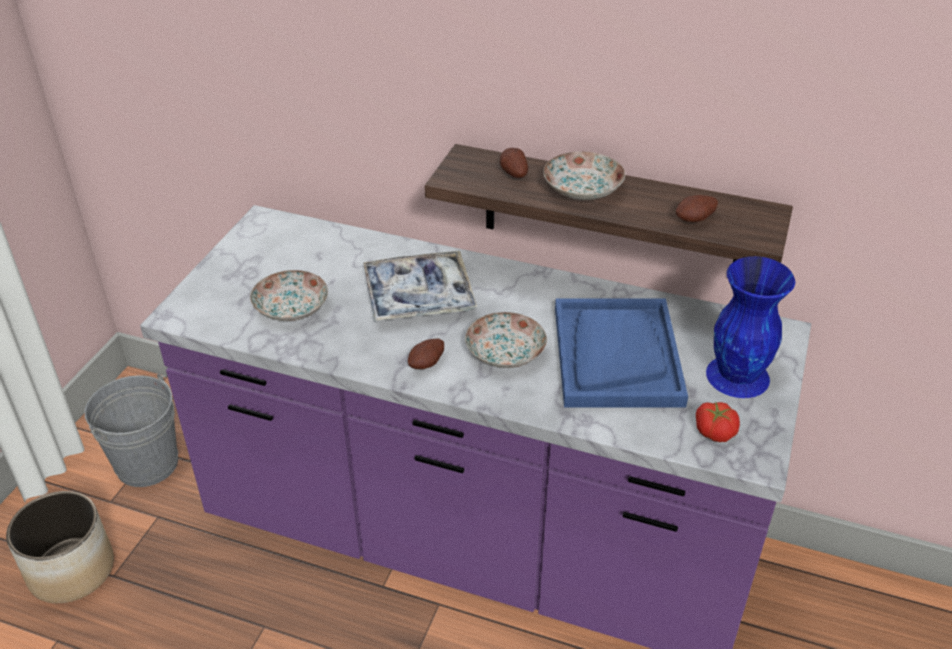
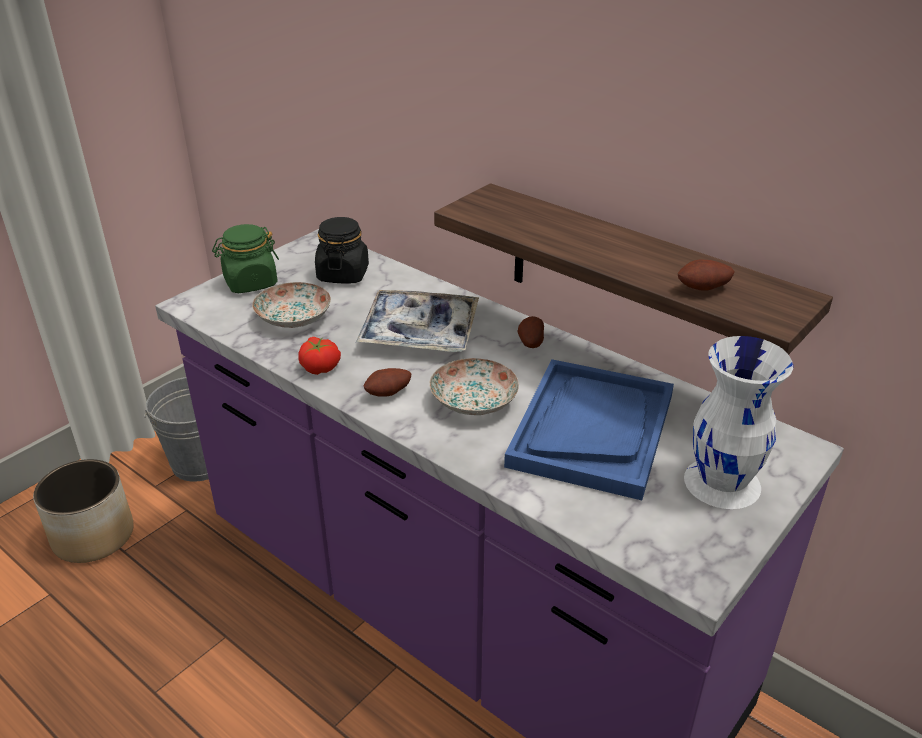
camera: 20 degrees right, 5 degrees down
potato [500,148,528,178] -> potato moved to [517,316,544,348]
plate [543,152,625,200] -> none
tomato [696,401,740,442] -> tomato moved to [298,337,341,375]
blue vase [706,256,795,398] -> white vase [684,336,793,509]
none -> green jar [212,224,279,293]
none -> black jar [315,217,369,284]

